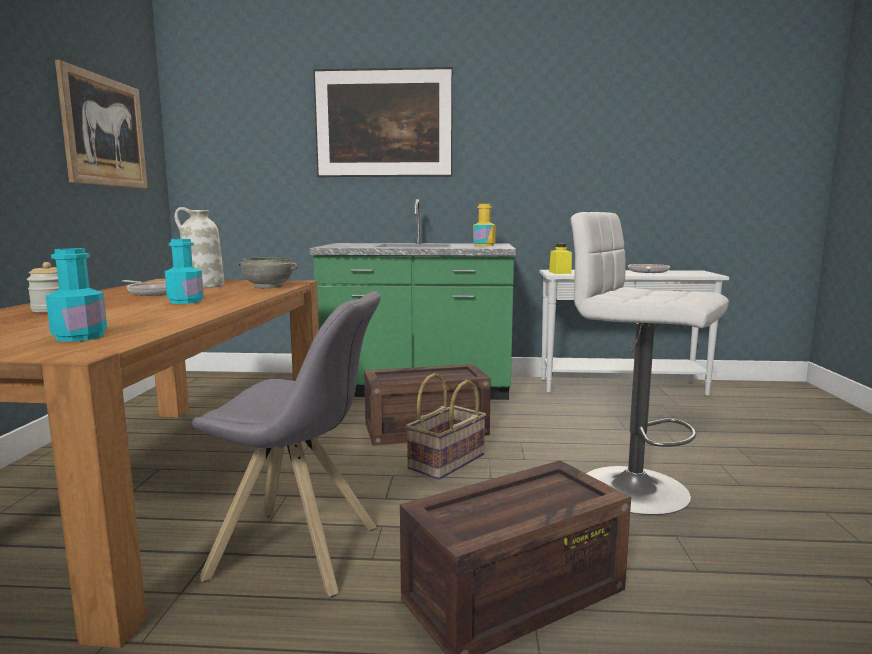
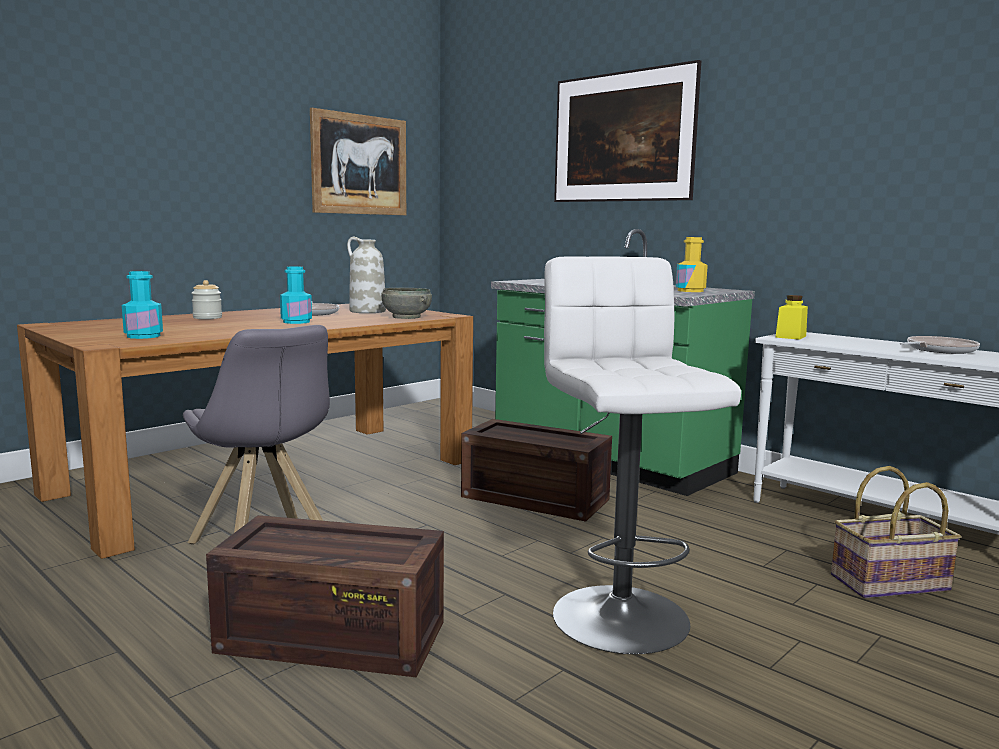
camera: 40 degrees right, 0 degrees up
basket [406,373,486,480] -> basket moved to [831,466,961,598]

